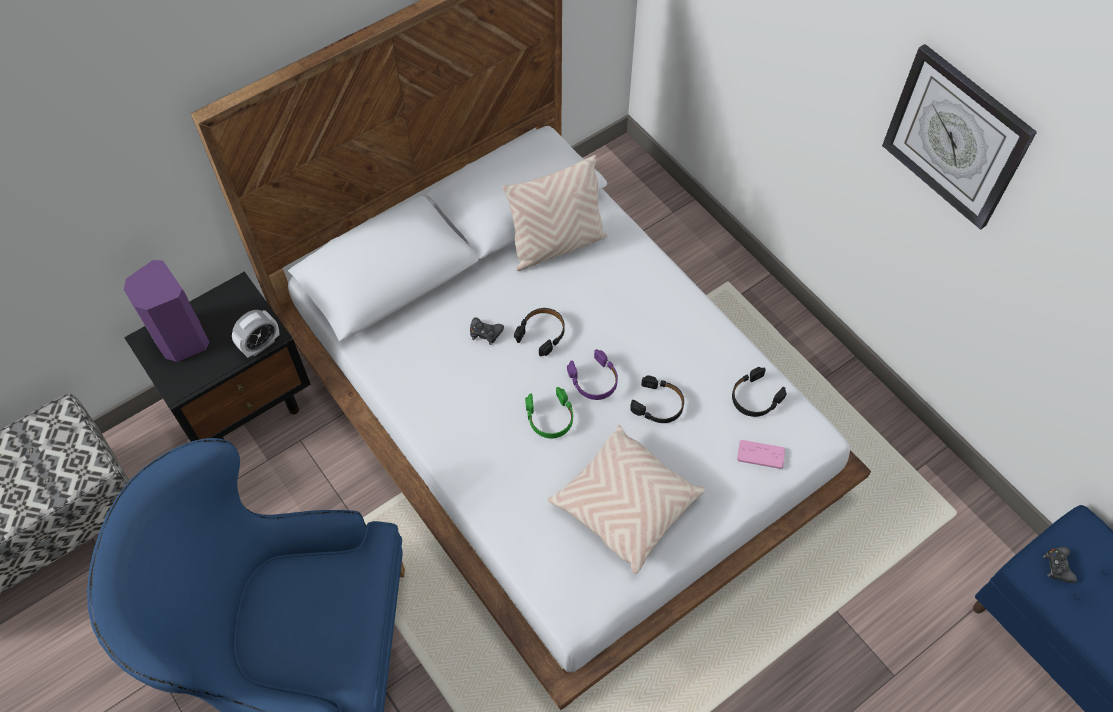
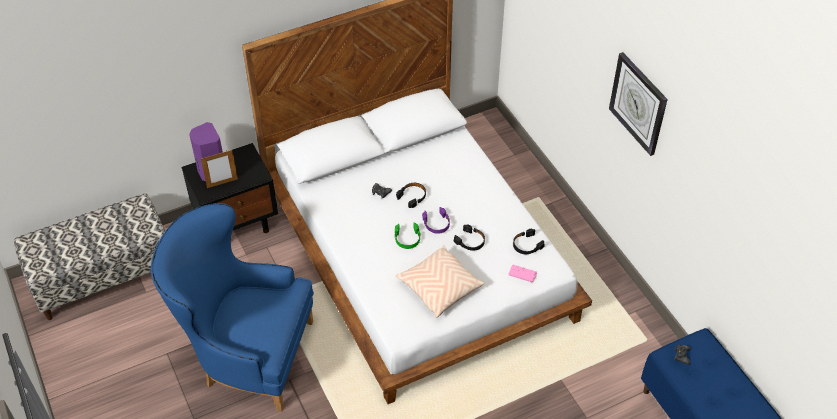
camera: 10 degrees right, 10 degrees down
alarm clock [232,310,280,358] -> none
beige pillow [503,155,607,271] -> none
none -> picture frame [201,150,238,188]

